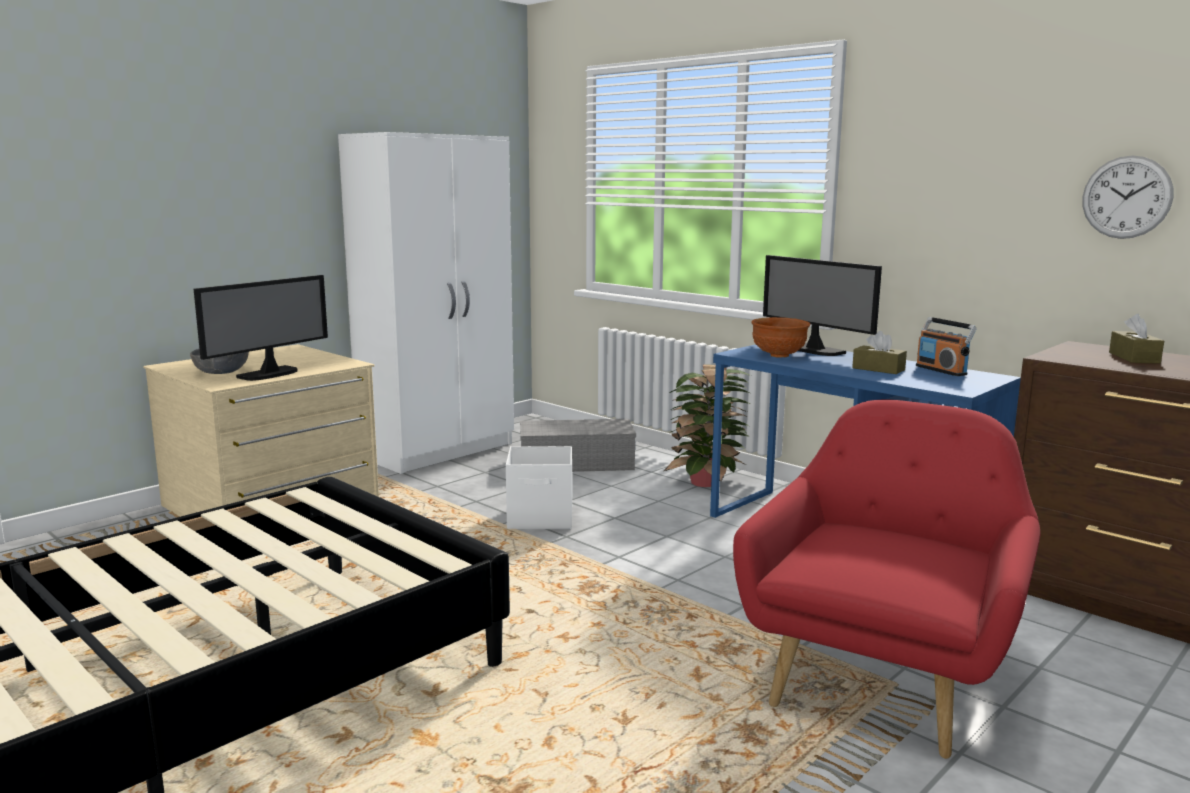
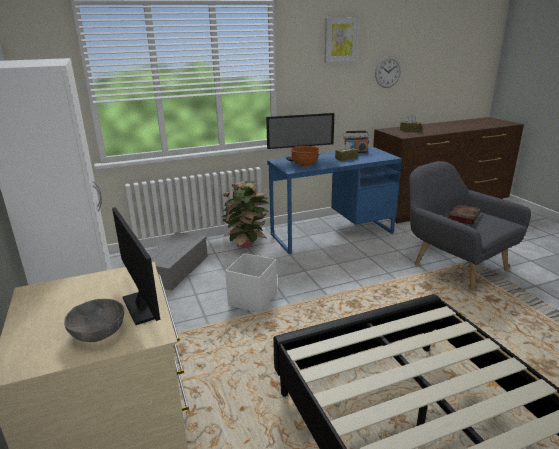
camera: 65 degrees left, 10 degrees up
red armchair [733,400,1040,759] -> grey armchair [409,161,531,290]
none -> picture [325,17,359,63]
none -> book [448,204,481,225]

